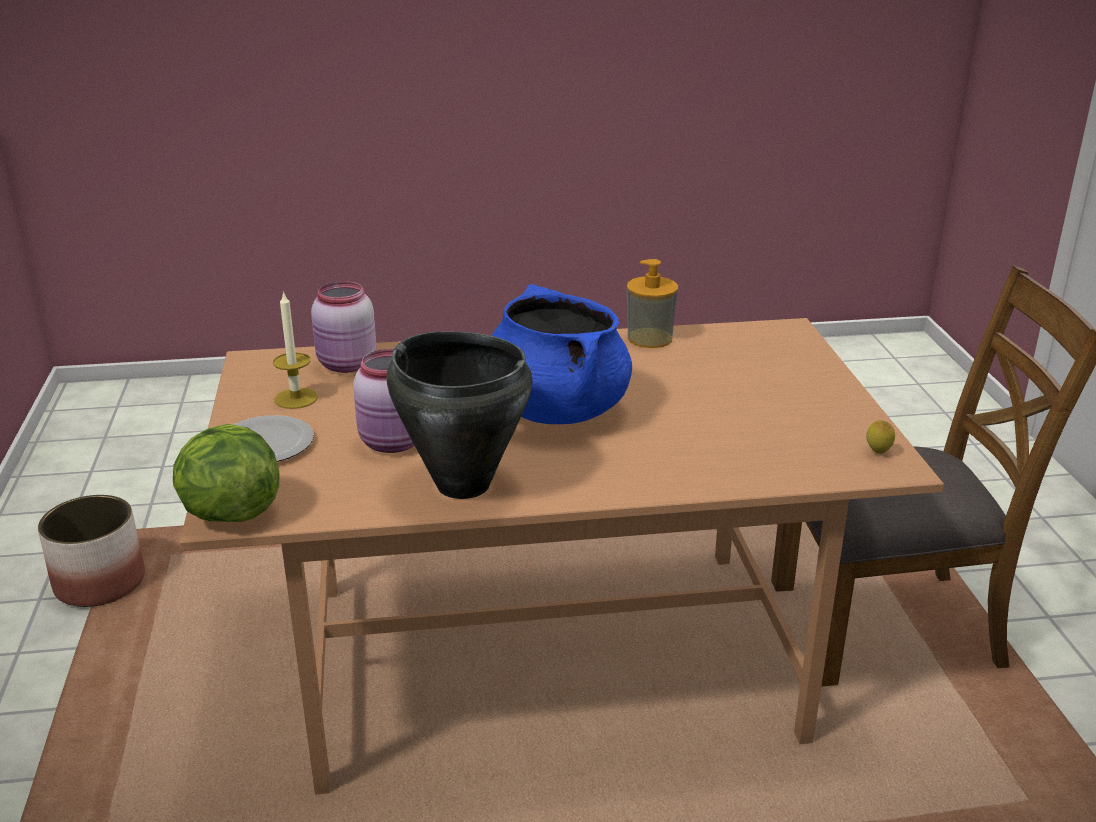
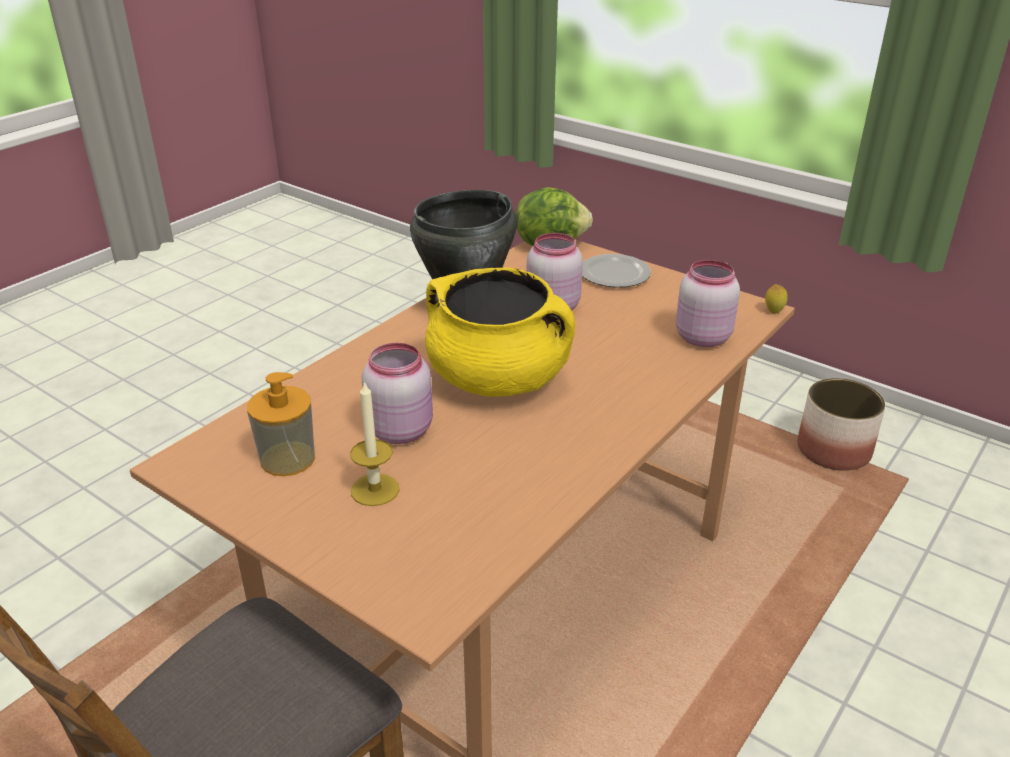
camera: 135 degrees right, 5 degrees up
candle [273,291,318,409] -> candle moved to [350,381,399,506]
blue cooking pot [491,284,632,424] -> yellow cooking pot [425,267,575,396]
soap dispenser [627,259,678,348] -> soap dispenser moved to [247,372,315,476]
lemon [866,420,895,454] -> lemon moved to [765,284,788,314]
none -> pink jar [362,343,433,444]

